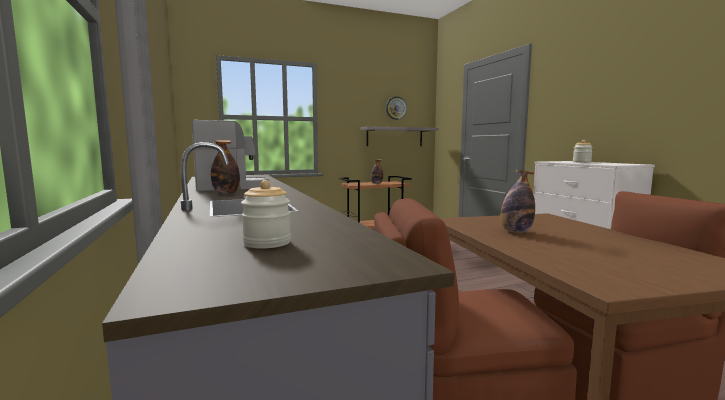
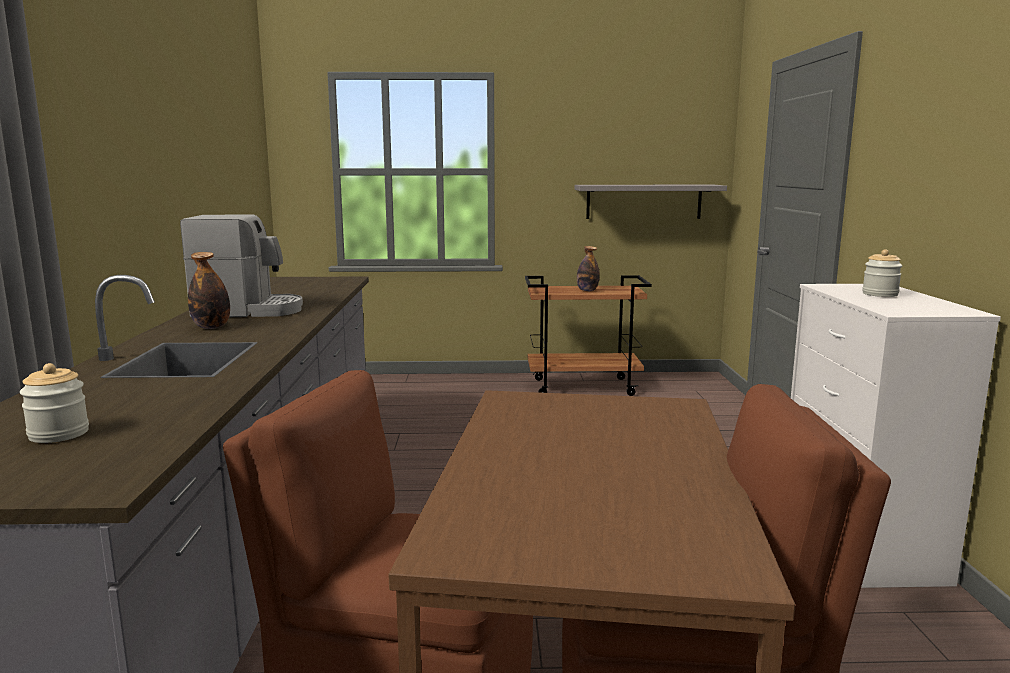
camera: 20 degrees right, 5 degrees up
wall clock [386,96,407,120] -> none
bottle [500,170,535,233] -> none

